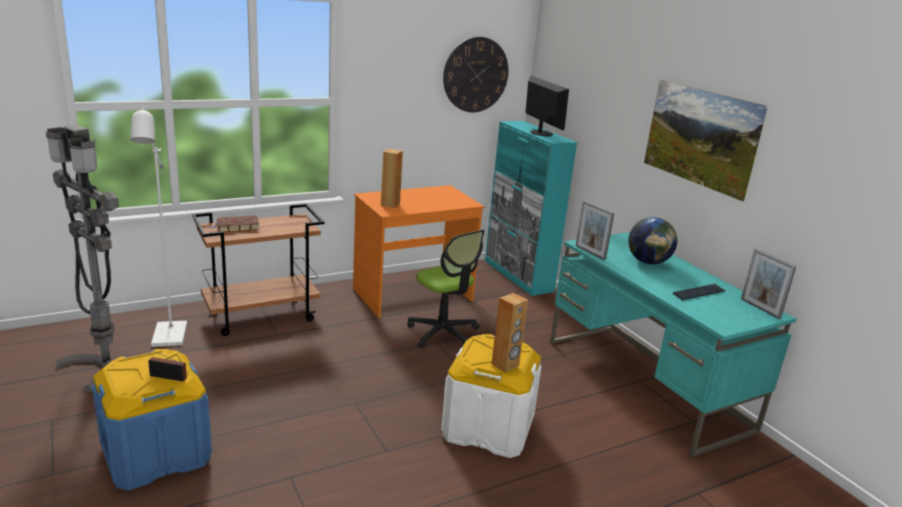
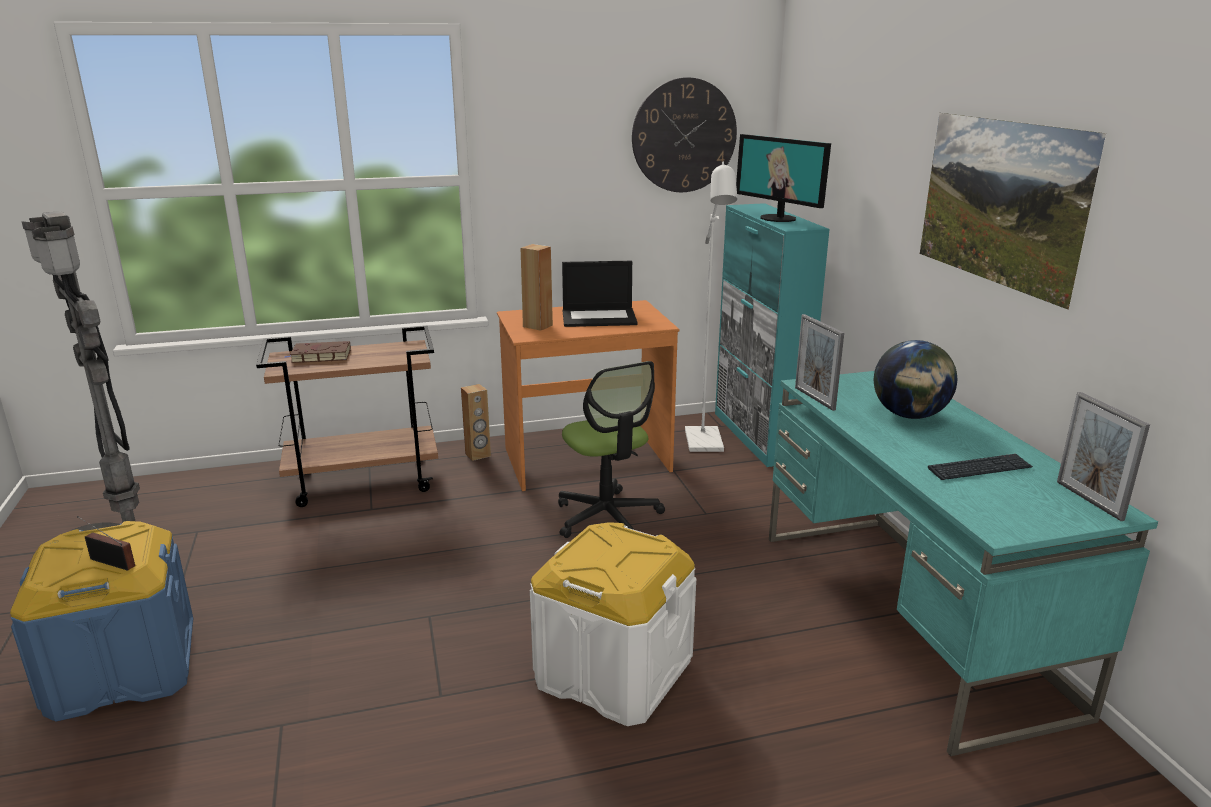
camera: 15 degrees right, 0 degrees up
white floor lamp [130,107,187,347] -> white floor lamp moved to [685,162,737,452]
brown speaker [492,293,528,372] -> brown speaker moved to [461,384,491,461]
monitor [526,76,569,136] -> monitor turned 150 degrees clockwise [736,134,831,222]
none -> laptop [562,261,638,327]

